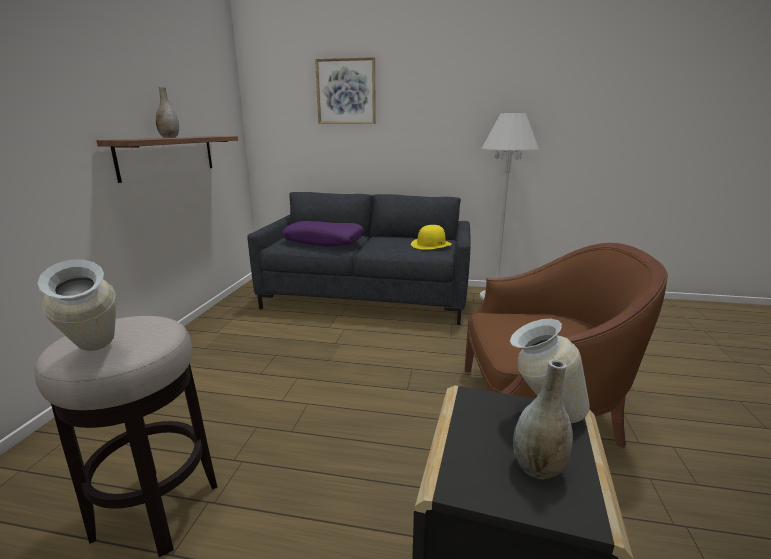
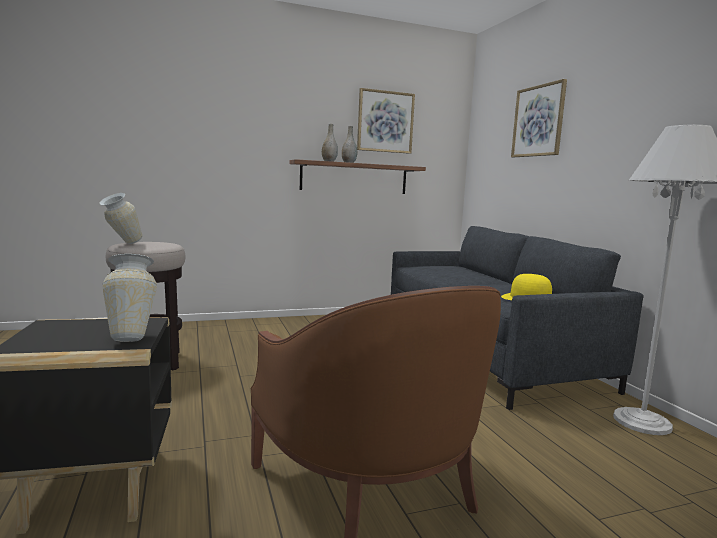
camera: 60 degrees right, 10 degrees down
purple pillow [282,221,364,246] -> none
grey vase [513,359,573,479] -> grey vase moved to [322,124,338,162]
none -> picture [357,88,415,154]

